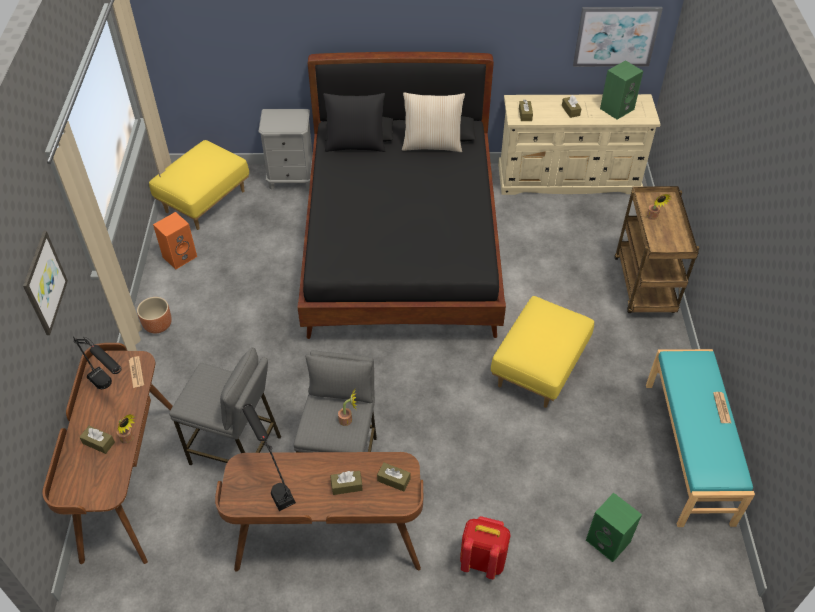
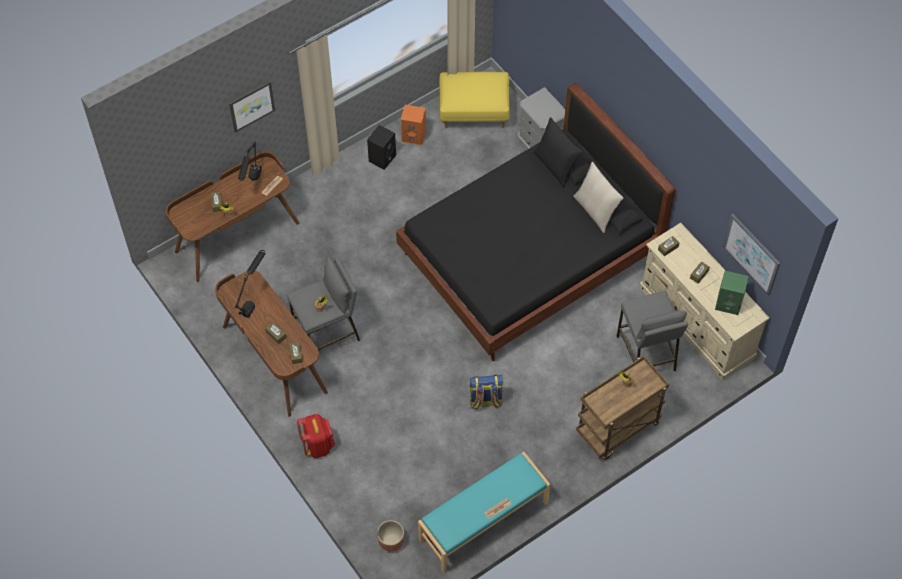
camera: 55 degrees right, 10 degrees up
brown planter [137,297,172,333] -> brown planter moved to [377,520,404,552]
grey stool [169,347,281,466] -> grey stool moved to [617,291,688,371]
yellow ottoman [491,296,594,408] -> backpack [469,375,503,411]
green speaker [586,493,642,562] -> none
none -> black speaker [367,125,396,170]

